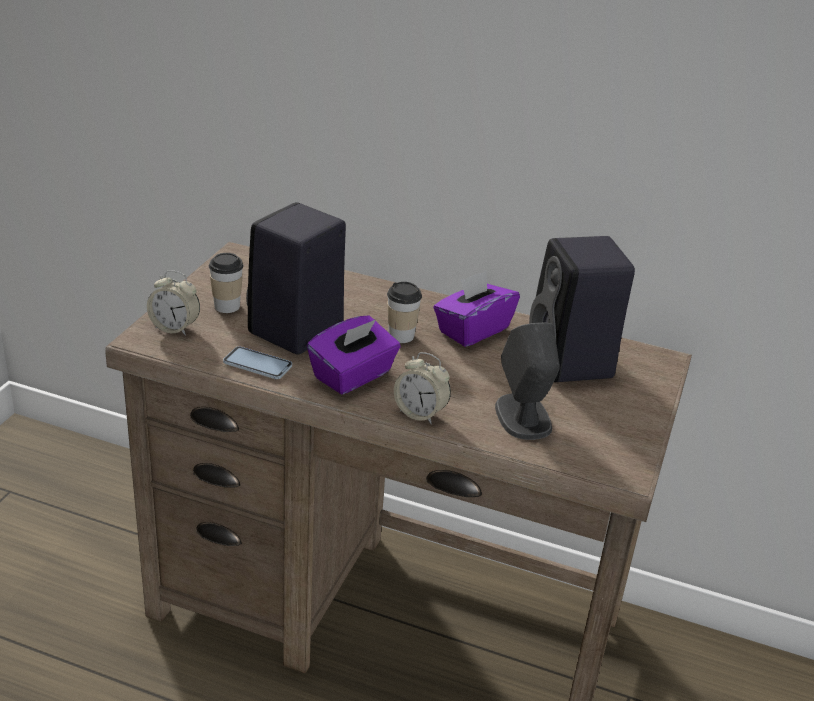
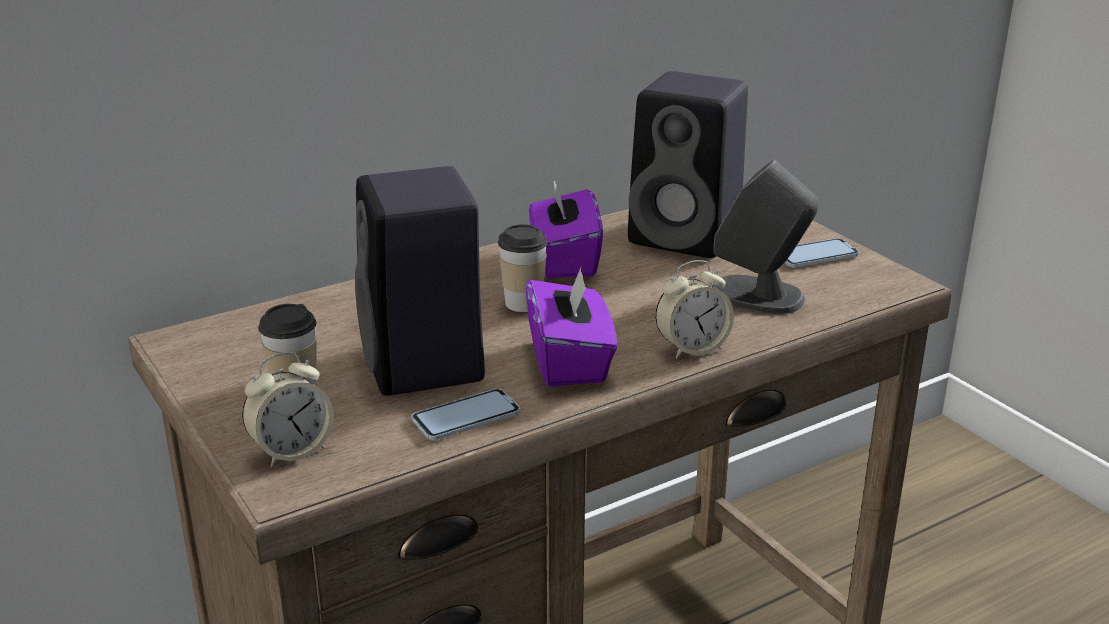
camera: 50 degrees left, 5 degrees down
none -> phone [785,238,859,268]

